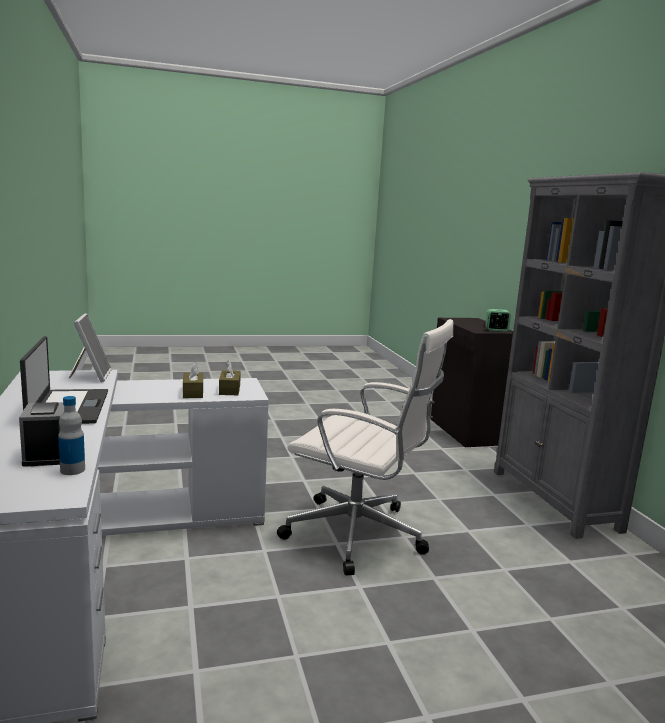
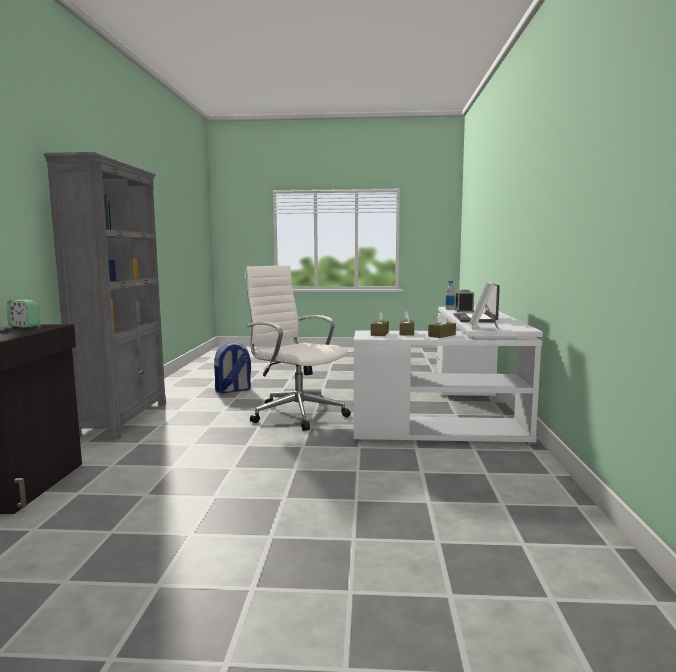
camera: 160 degrees left, 5 degrees down
none -> backpack [214,343,251,393]
none -> brown tissue box [428,312,456,338]

